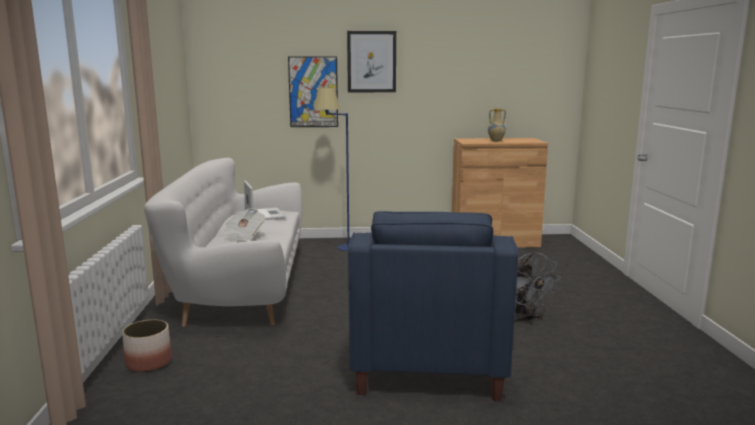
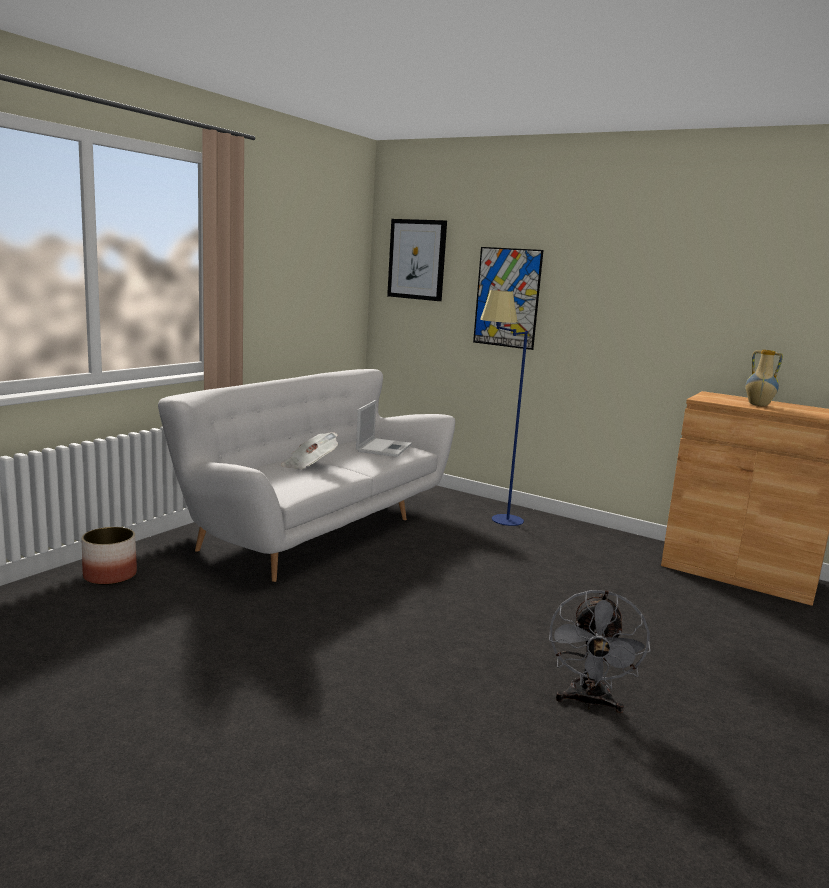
camera: 35 degrees right, 0 degrees up
picture [347,31,396,92] -> picture moved to [387,219,447,301]
blue armchair [348,211,519,401] -> none

